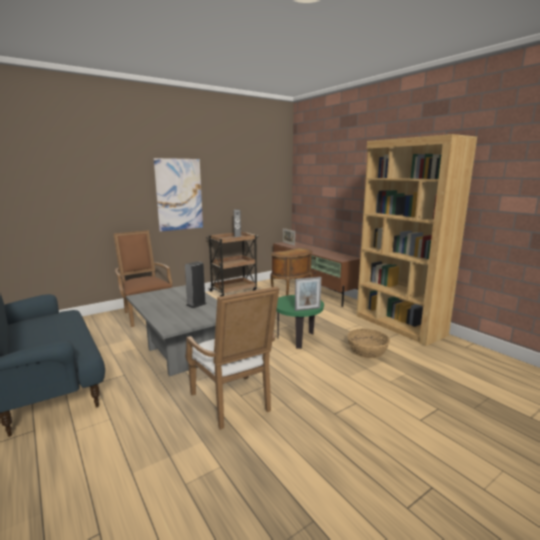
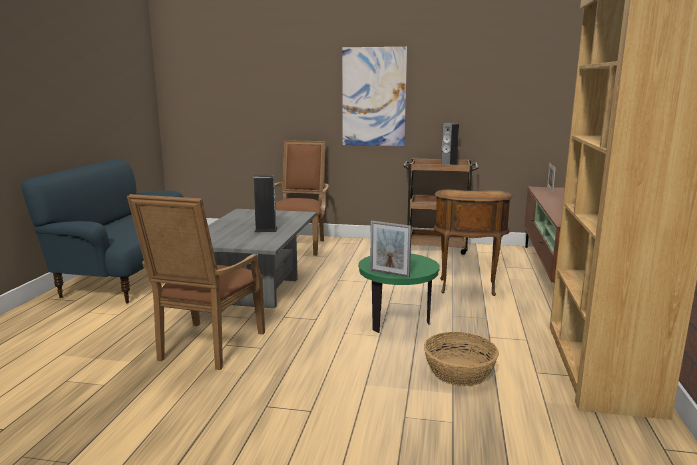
camera: 45 degrees right, 0 degrees up
white armchair [185,286,279,430] -> brown armchair [127,194,265,370]

